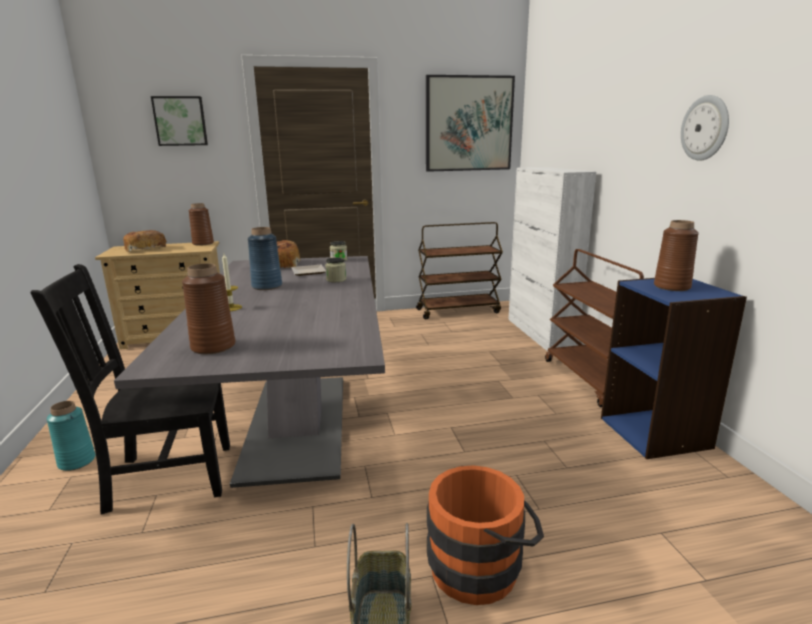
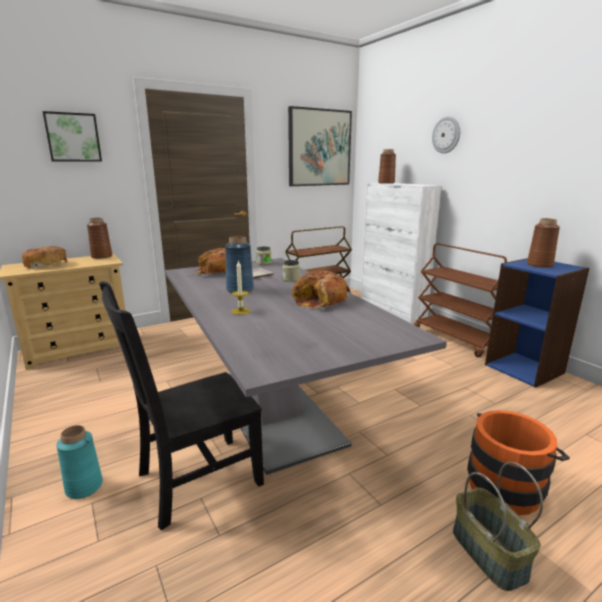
camera: 20 degrees left, 0 degrees up
brown vase [182,263,235,354] -> brown vase moved to [378,149,396,184]
wall clock [681,95,729,161] -> wall clock moved to [432,116,460,154]
none -> bread [292,271,348,309]

